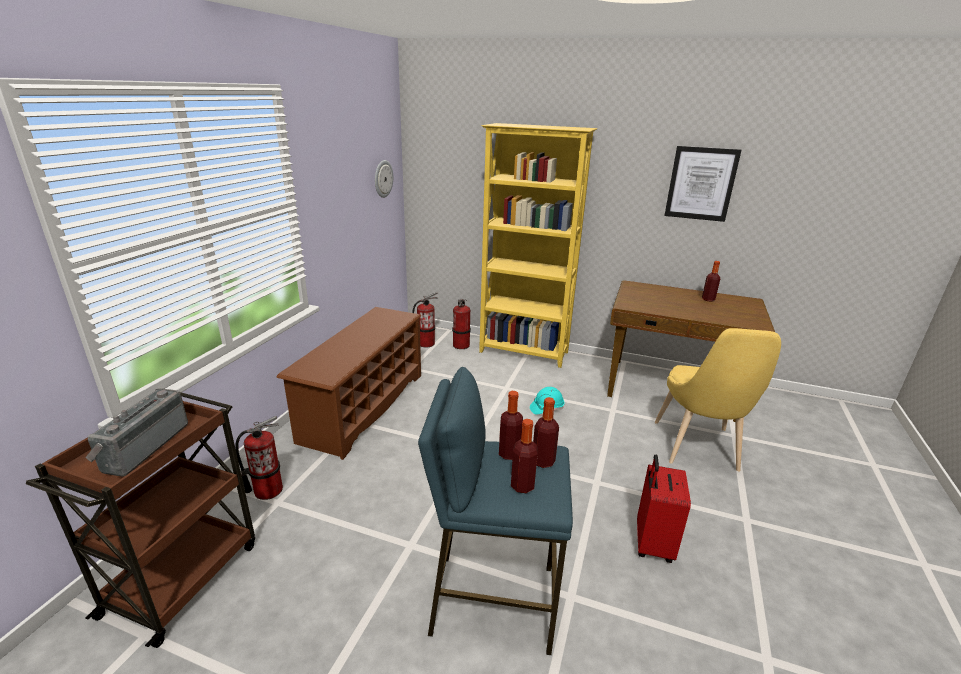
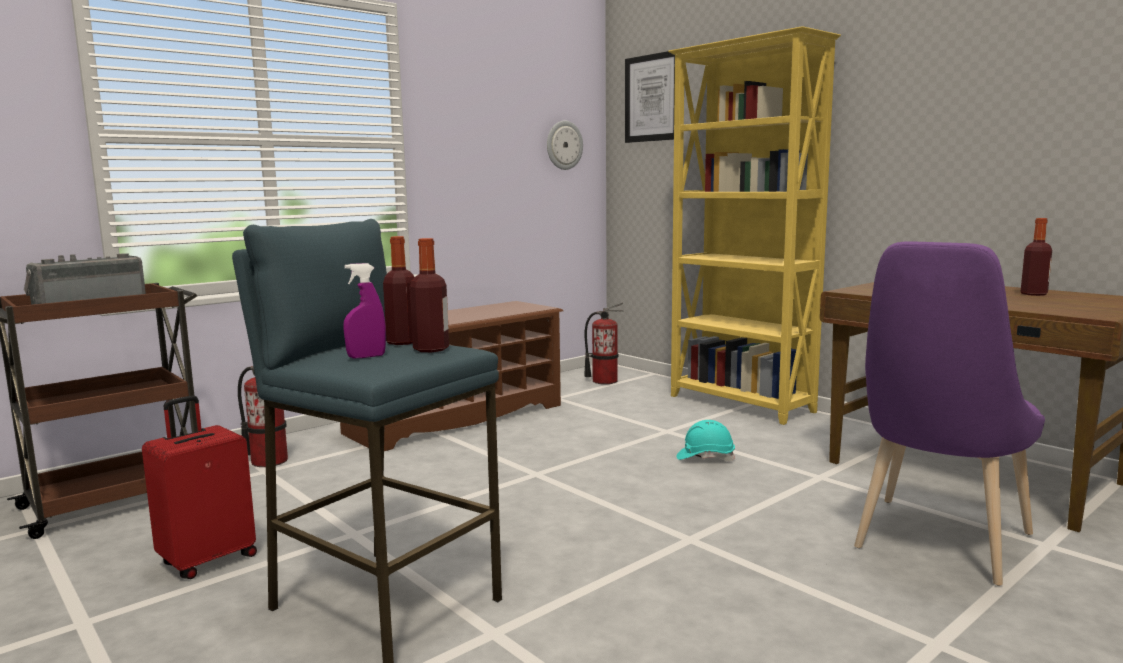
camera: 30 degrees right, 15 degrees down
fire extinguisher [452,299,471,349] -> none
bottle [511,419,538,493] -> purple spray bottle [343,263,386,358]
red suitcase [637,455,691,563] -> red suitcase moved to [142,396,257,579]
yellow chair [655,328,781,472] -> purple chair [854,241,1045,586]
picture [664,146,742,222] -> picture moved to [625,51,675,143]

